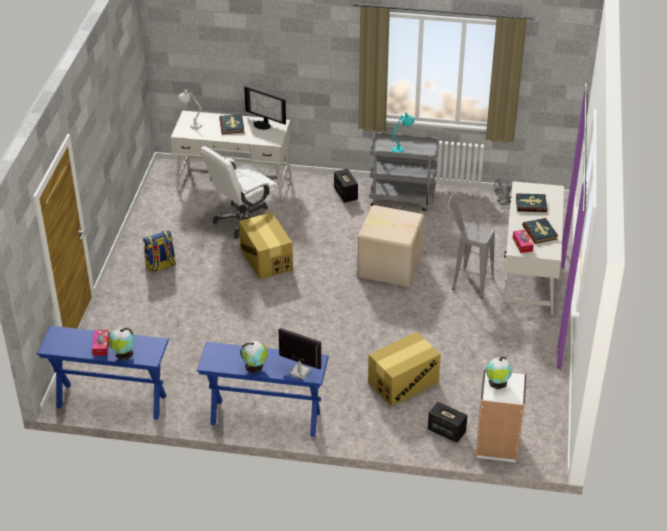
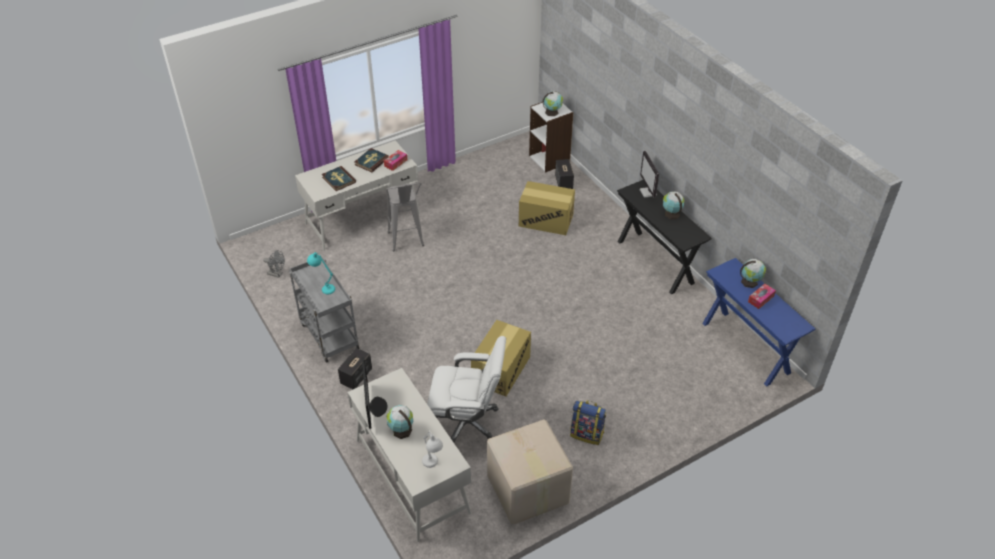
camera: 130 degrees left, 5 degrees up
blue console table [197,342,329,437] -> black console table [617,180,712,294]
book [219,114,244,134] -> globe [387,405,414,439]
cardboard box [357,205,424,287] -> cardboard box moved to [487,419,573,525]

